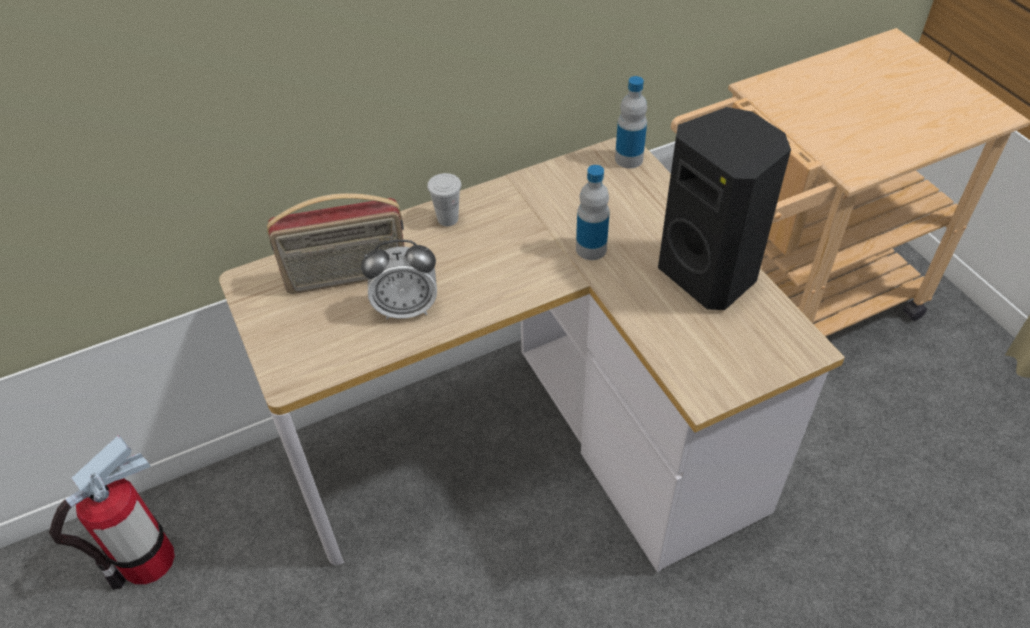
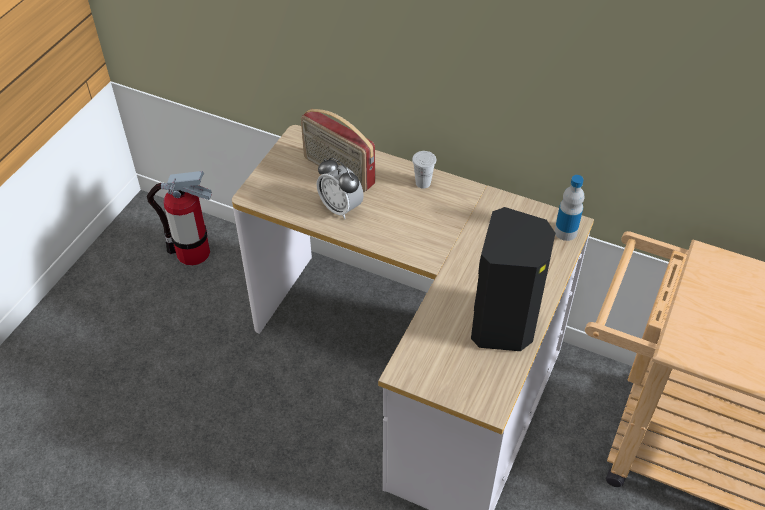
camera: 50 degrees right, 0 degrees up
bottle [576,165,610,260] -> none

